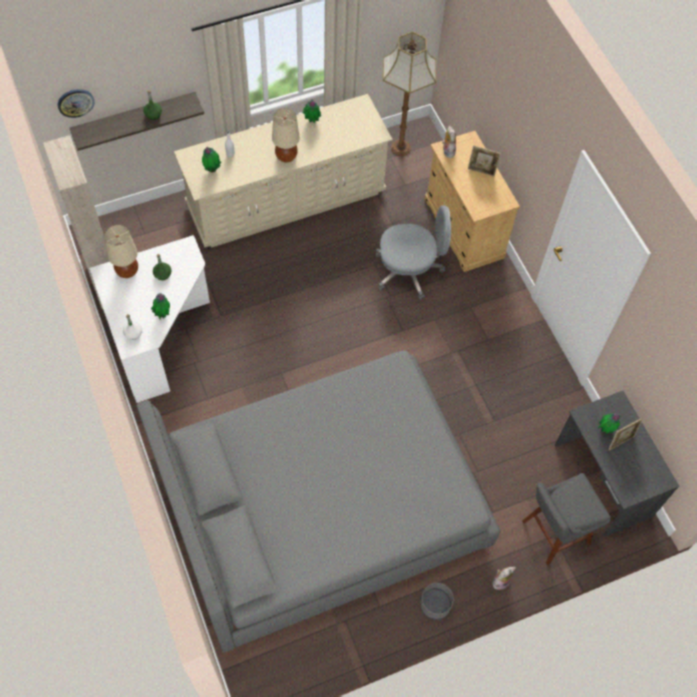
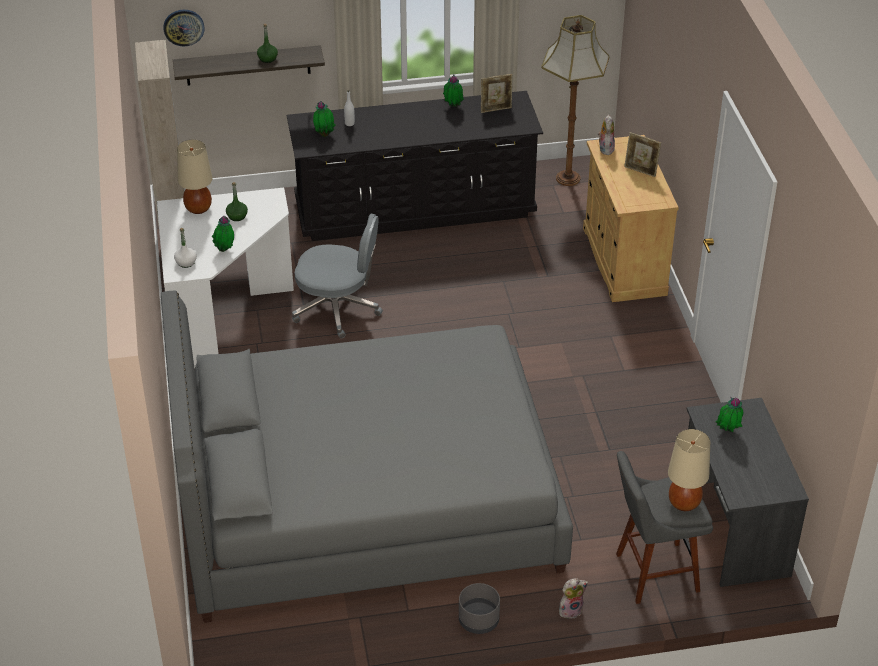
camera: 15 degrees right, 20 degrees down
beige dresser [174,94,393,248] -> black dresser [287,91,543,241]
beige table lamp [272,108,300,162] -> beige table lamp moved to [668,429,710,511]
grey office chair [376,205,451,300] -> grey office chair moved to [292,214,383,338]
picture frame [609,418,643,450] -> picture frame moved to [481,74,513,113]

